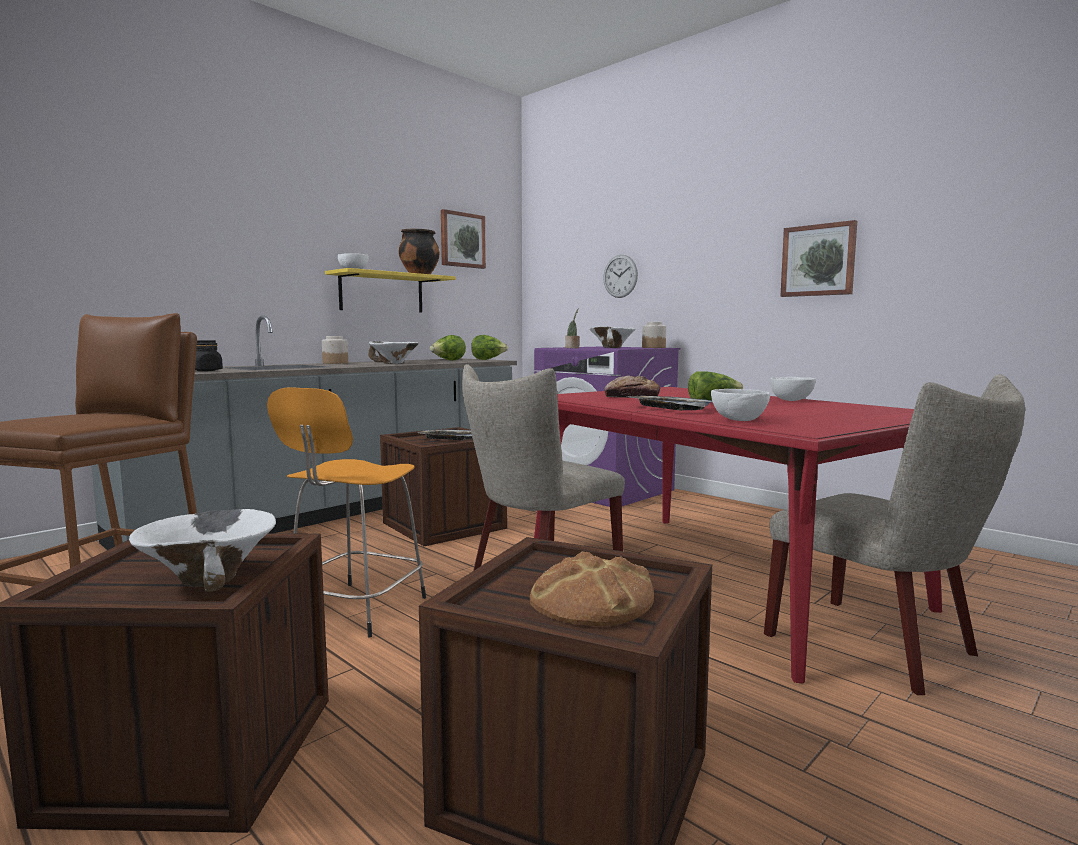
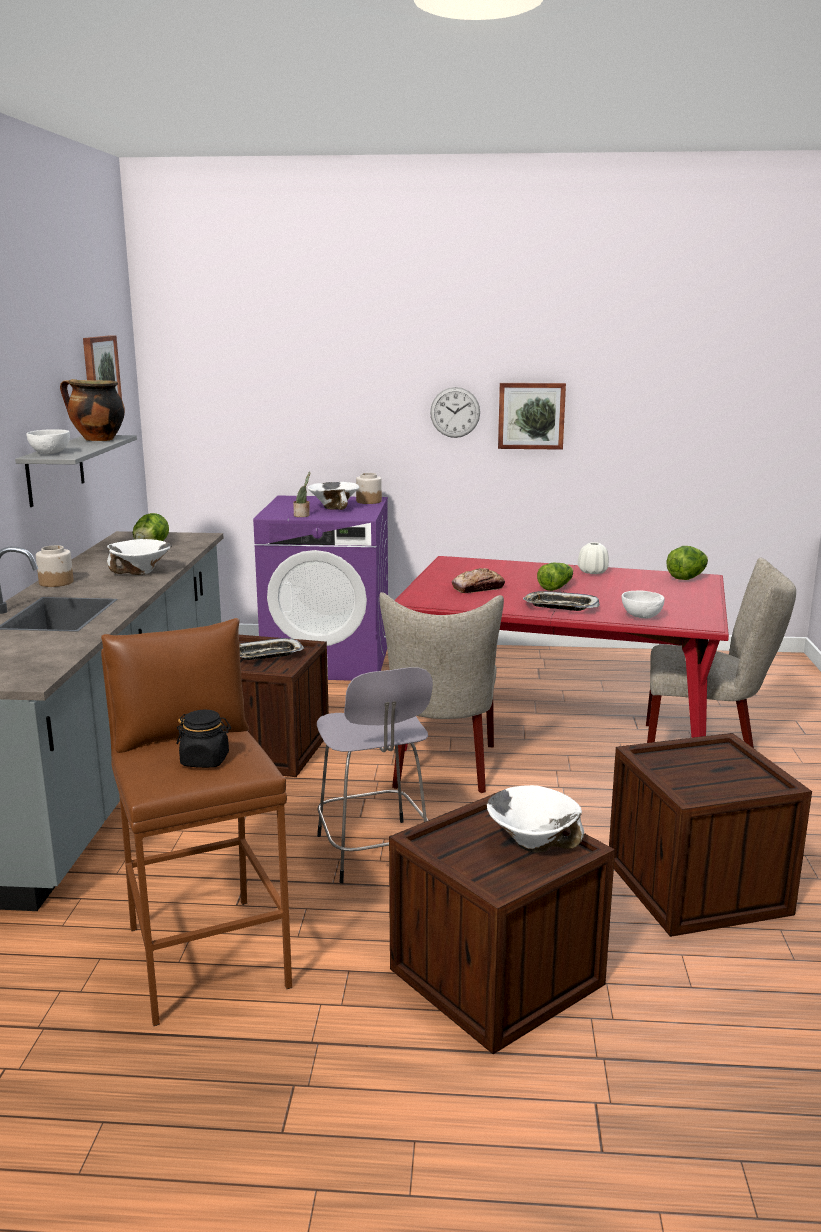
camera: 40 degrees left, 10 degrees up
black jar [195,340,223,371] -> black jar moved to [176,710,231,768]
orange stool [267,387,426,638] -> grey stool [317,667,433,883]
yellow shelf [325,268,456,312] -> grey shelf [15,435,137,507]
lettuce [471,335,508,360] -> lettuce moved to [667,546,708,580]
bread [530,551,654,626] -> none
wall clock [603,255,638,298] -> wall clock moved to [430,387,480,438]
white bowl [770,377,816,401] -> white vase [578,542,609,574]

